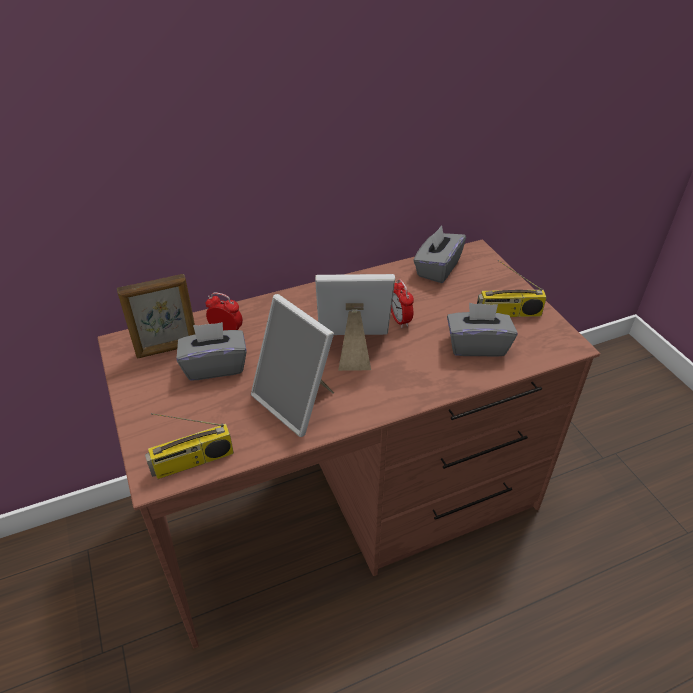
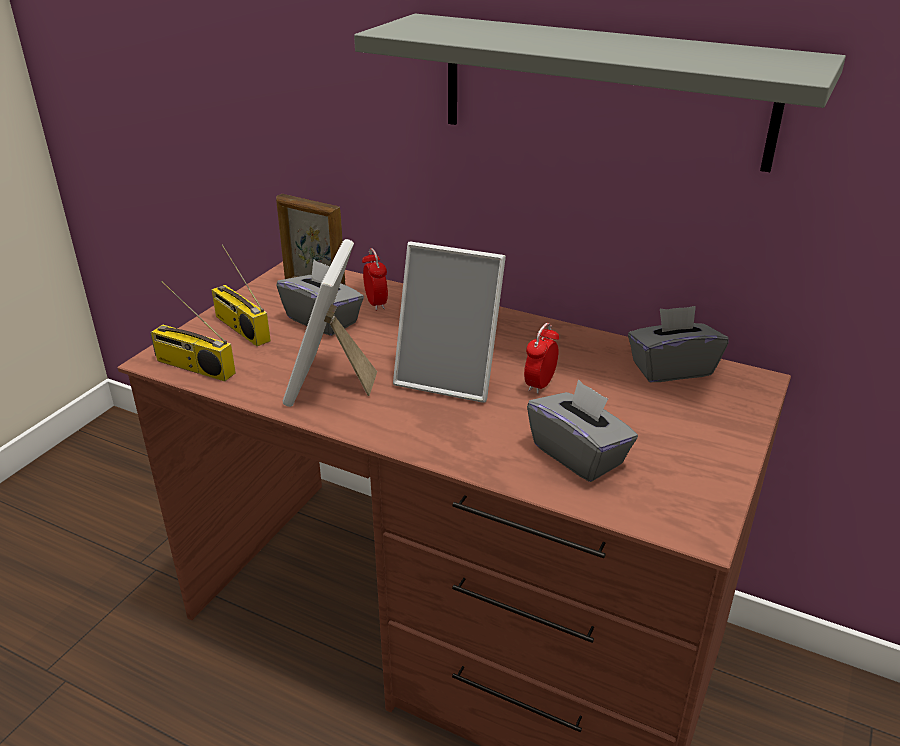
camera: 50 degrees right, 10 degrees down
picture frame [315,274,395,371] -> picture frame turned 150 degrees clockwise [393,241,506,403]
radio [477,260,547,317] -> radio moved to [212,244,271,346]
none -> grey shelf [354,13,846,172]

